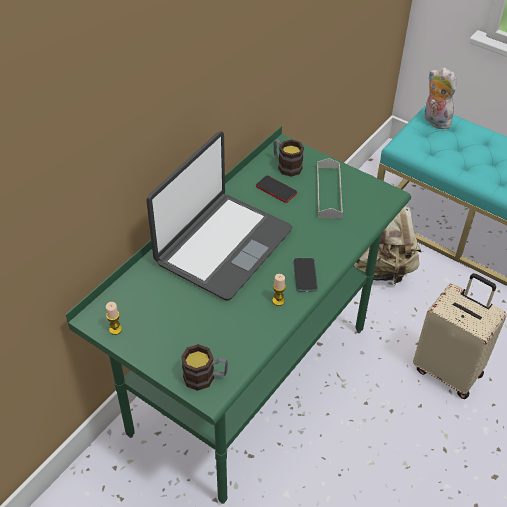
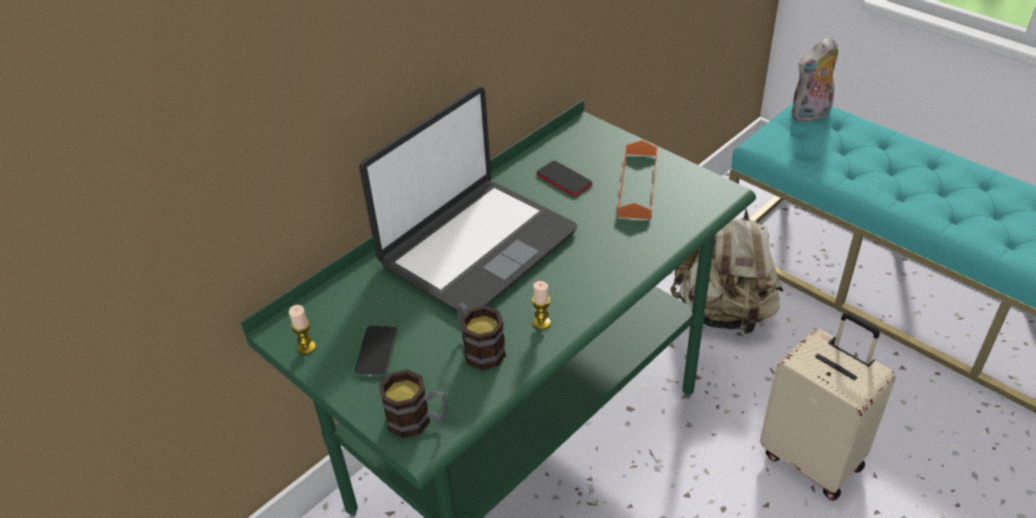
camera: 10 degrees right, 5 degrees down
mug [274,139,304,177] -> mug moved to [457,303,506,370]
phone [293,258,318,292] -> phone moved to [354,325,398,377]
grey tray [317,158,343,219] -> orange tray [617,140,657,219]
plush toy [425,67,457,129] -> plush toy turned 90 degrees counterclockwise [791,37,838,122]

